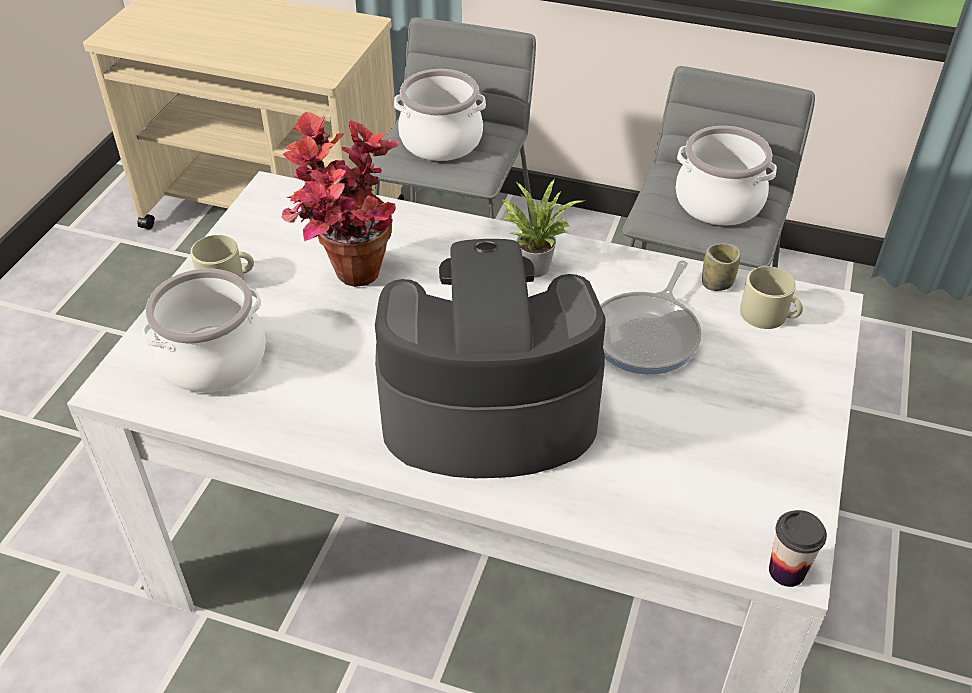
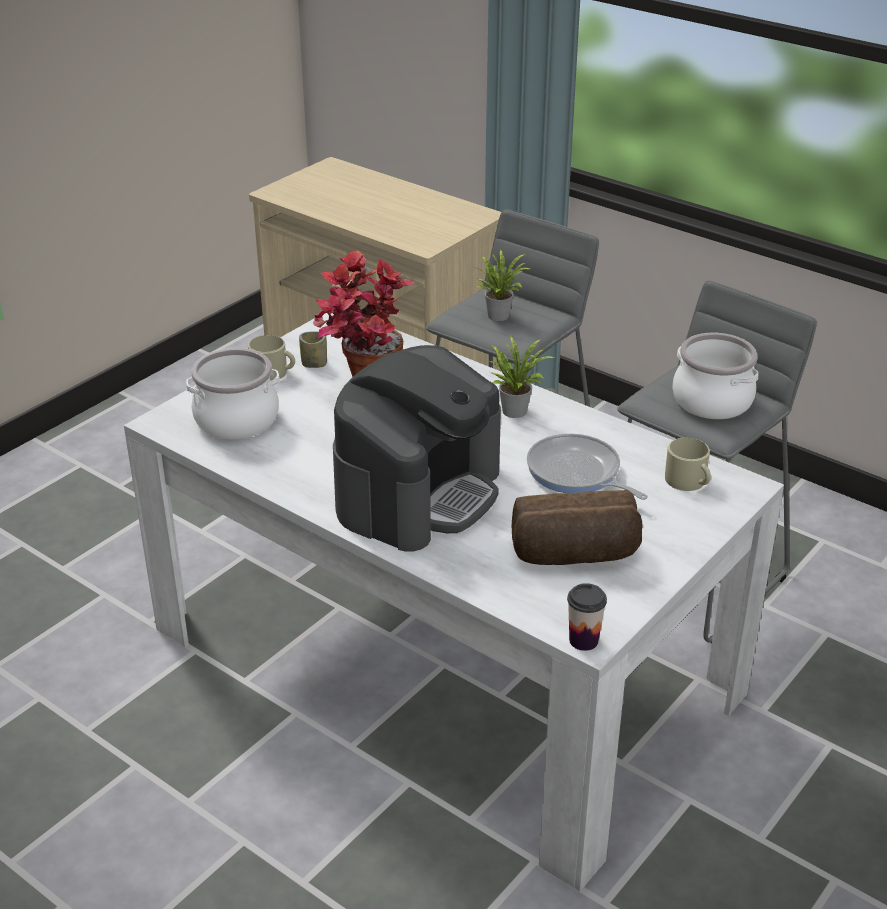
camera: 20 degrees right, 10 degrees down
coffee machine [375,239,606,478] -> coffee machine turned 105 degrees clockwise [333,345,501,552]
cooking pot [394,69,486,161] -> potted plant [473,249,530,321]
frying pan [600,260,702,375] -> frying pan turned 90 degrees clockwise [527,434,648,500]
cup [702,243,741,291] -> cup moved to [299,331,327,368]
none -> bread [512,490,643,565]

